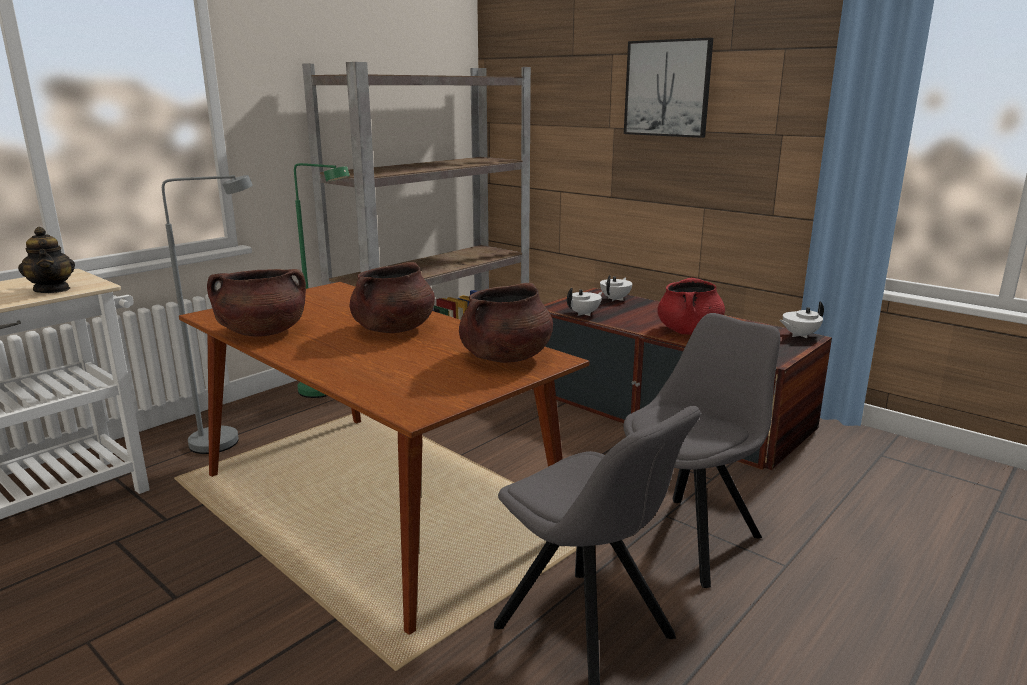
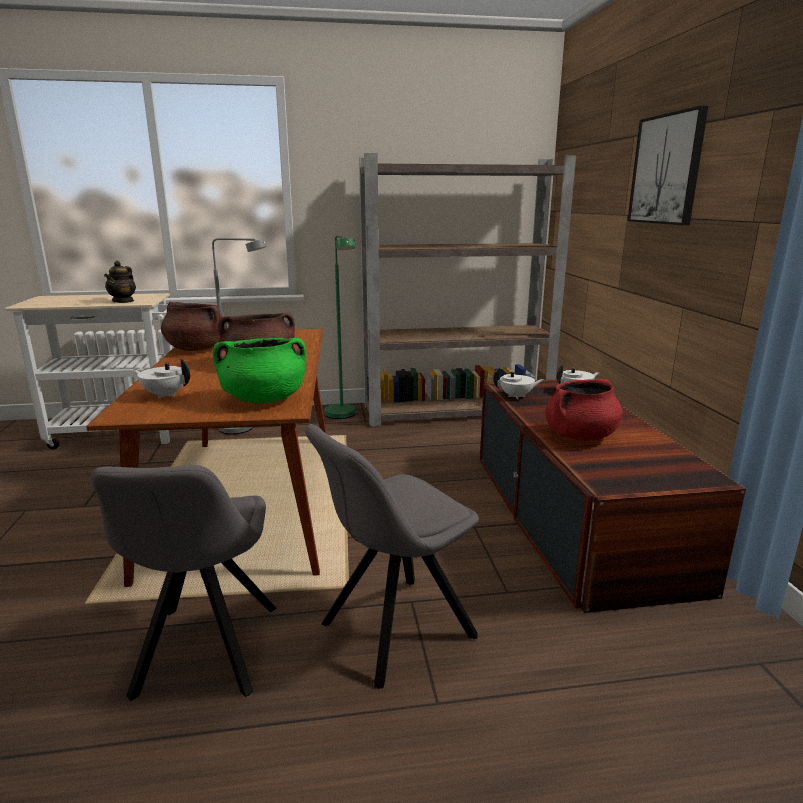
camera: 40 degrees right, 0 degrees up
brown cooking pot [459,283,553,363] -> green cooking pot [213,338,307,403]
grey chair [623,313,780,588] -> grey chair turned 150 degrees clockwise [305,424,479,688]
white teapot [780,301,824,338] -> white teapot moved to [132,358,190,399]

